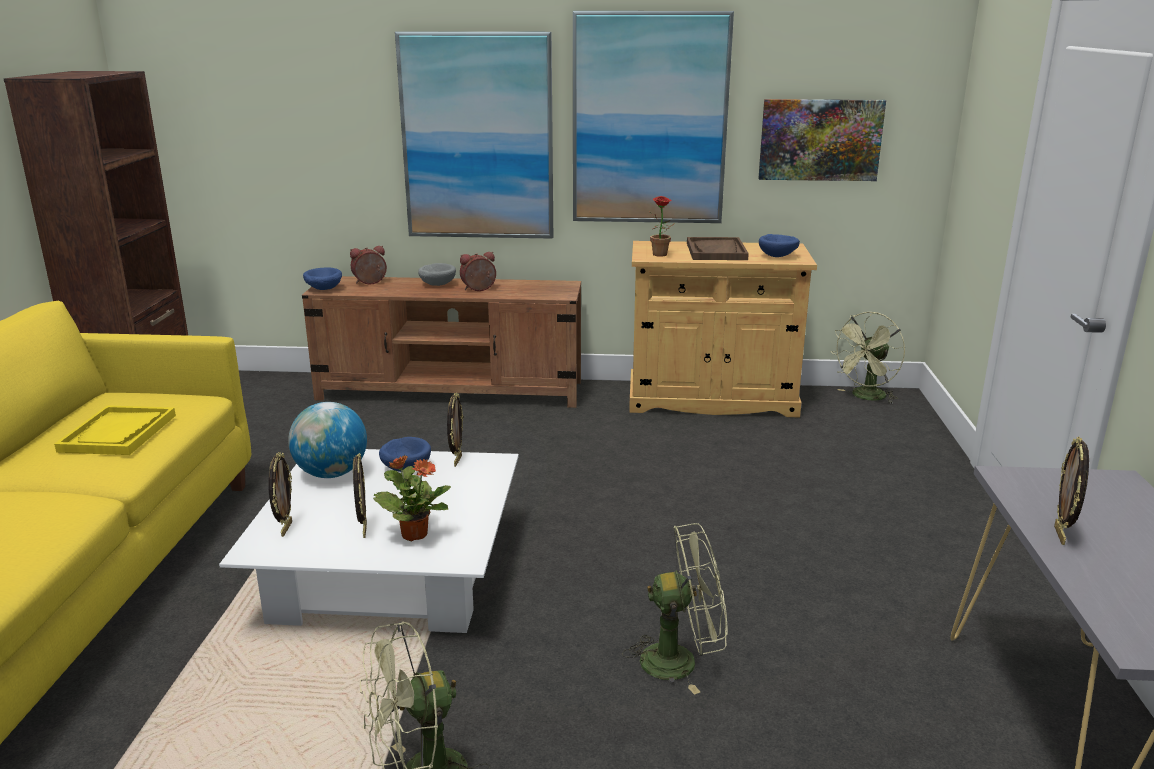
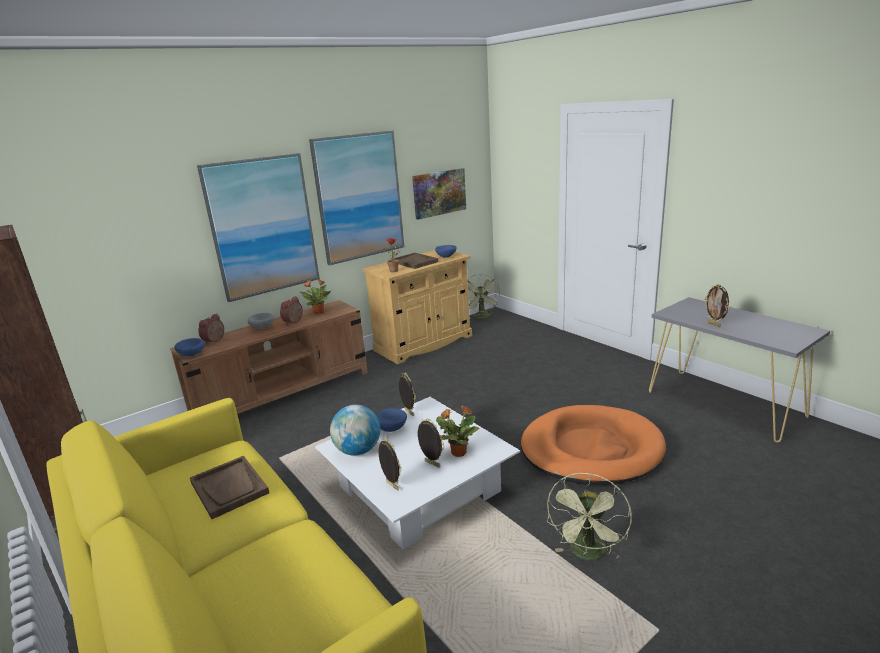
camera: 40 degrees left, 0 degrees up
yellow tray [54,405,176,455] -> brown tray [190,456,269,519]
green fan [622,523,728,695] -> orange dog bed [521,405,666,485]
none -> potted plant [300,279,331,314]

